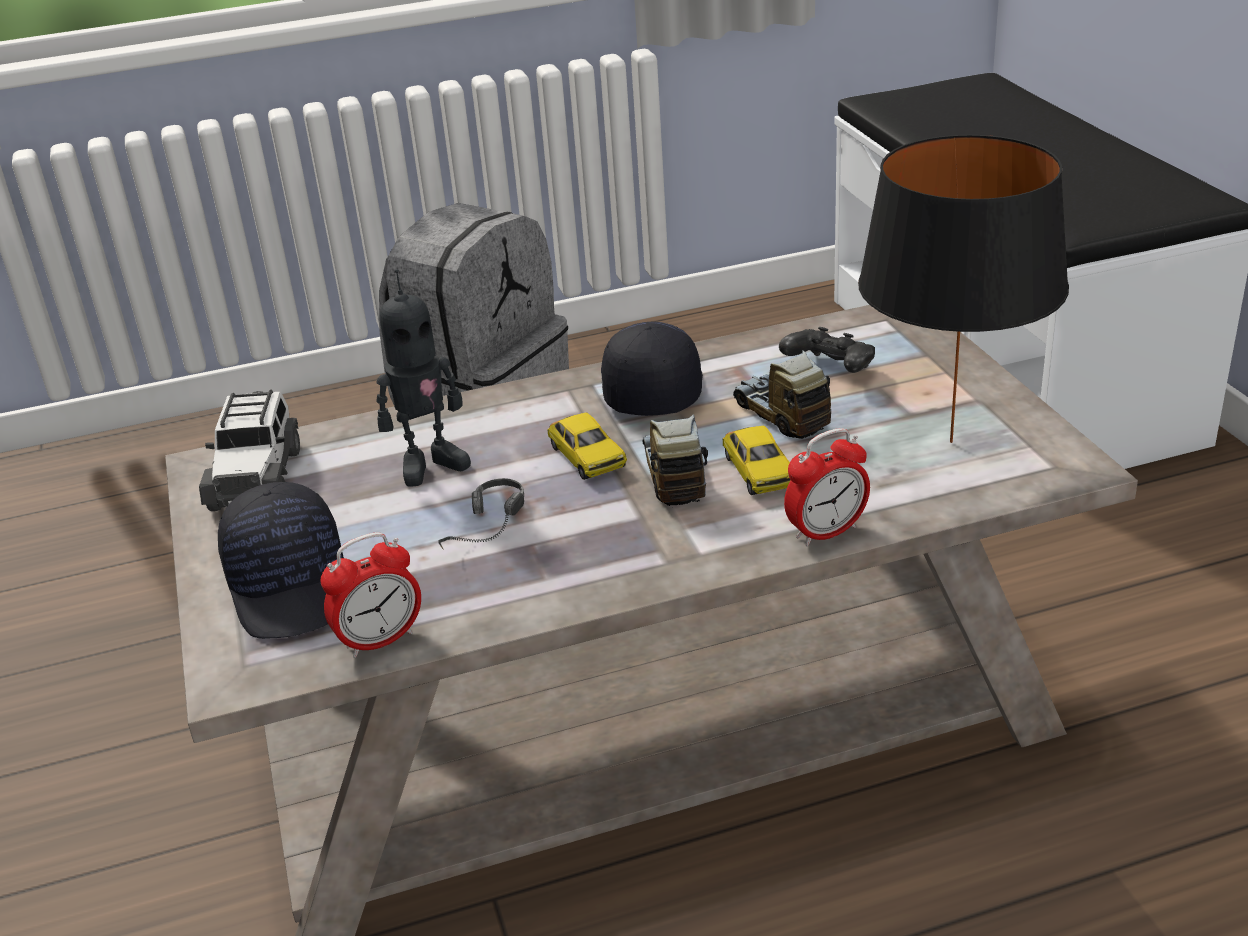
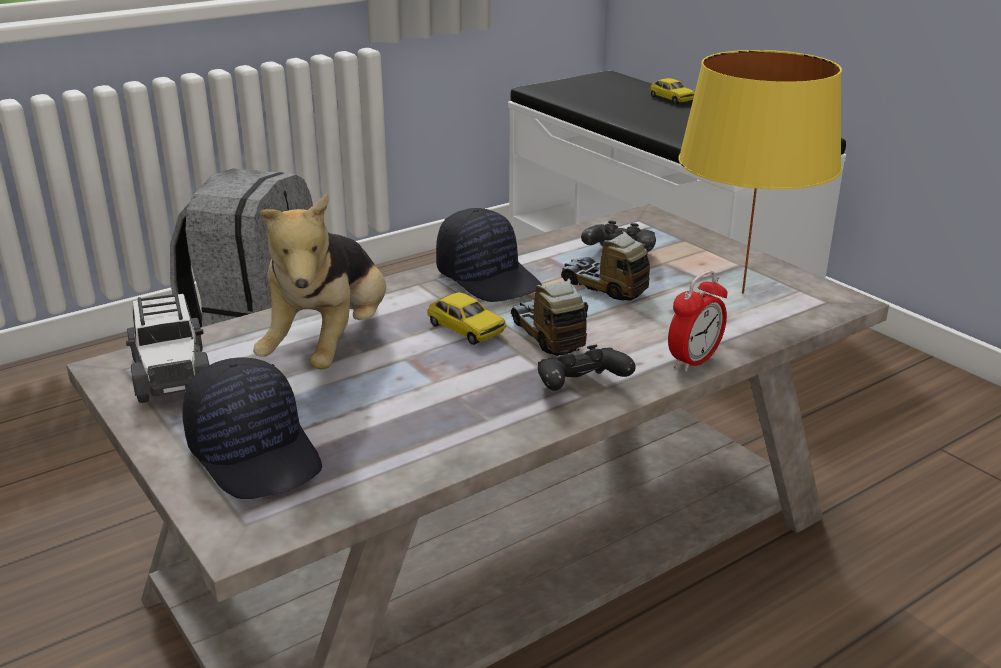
camera: 20 degrees left, 5 degrees down
alarm clock [320,532,421,658] -> none
toy robot [376,269,471,487] -> plush toy [253,193,386,370]
headphones [438,478,524,550] -> none
black cap [601,322,703,416] -> black cap turned 150 degrees clockwise [436,208,542,302]
toy car [723,426,790,495] -> toy car moved to [650,78,695,104]
black table lamp [858,135,1069,443] -> yellow table lamp [679,50,842,294]
none -> black game controller [538,345,636,391]

